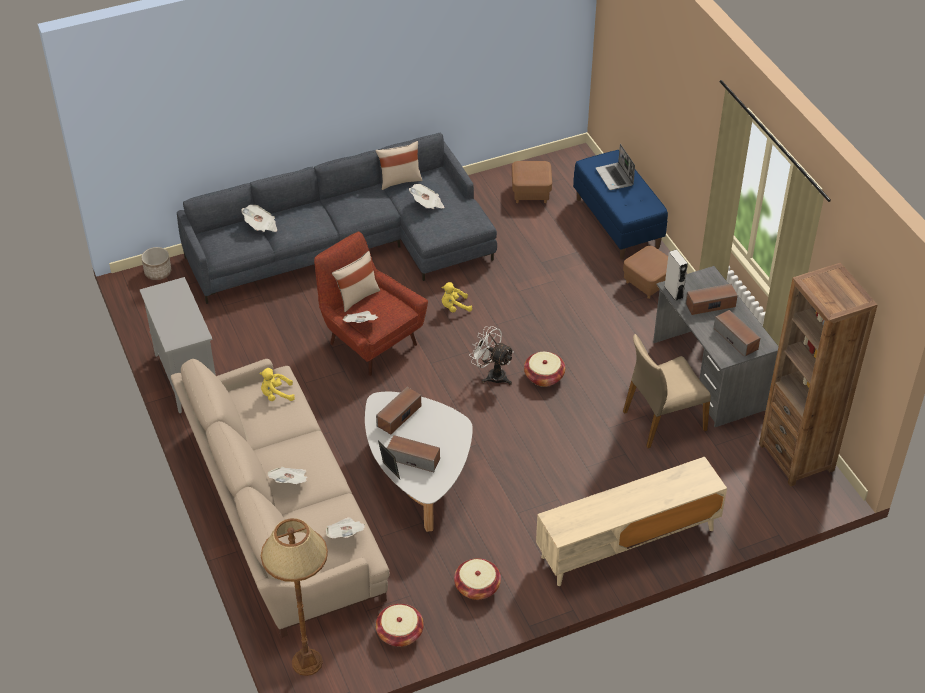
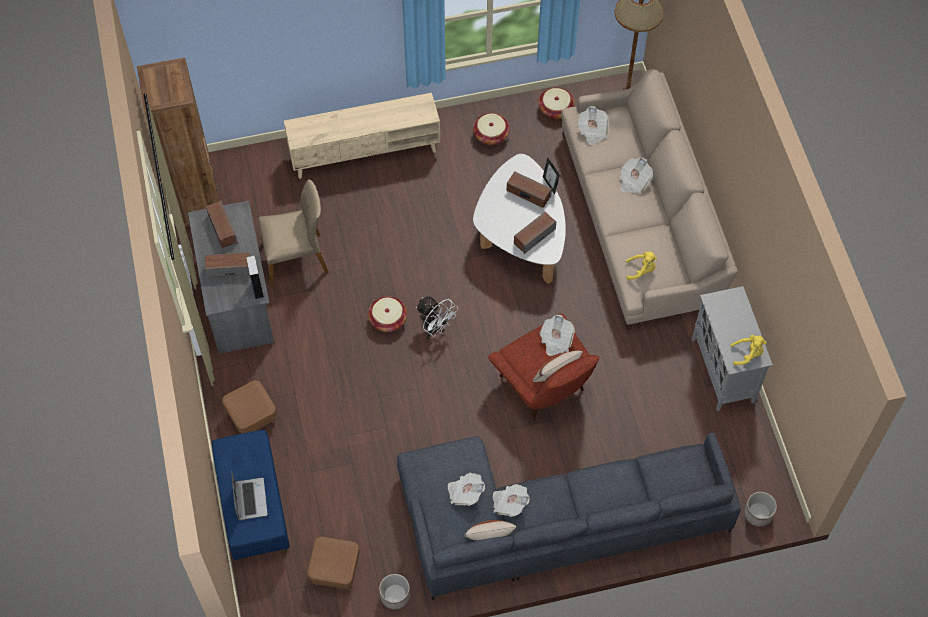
camera: 170 degrees left, 15 degrees up
newspaper [241,205,277,232] -> newspaper moved to [493,484,530,517]
yellow plush toy [441,282,472,312] -> yellow plush toy moved to [730,335,767,366]
none -> planter [379,574,410,610]

